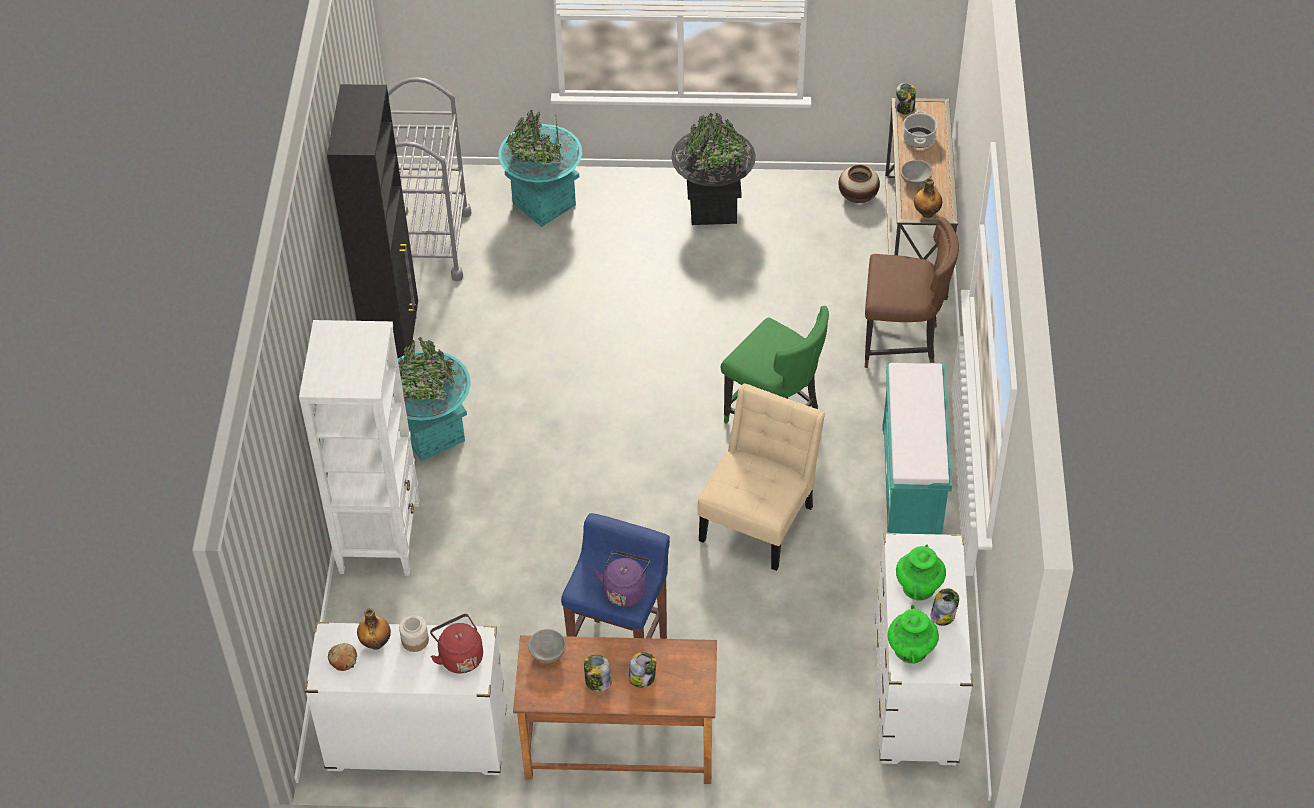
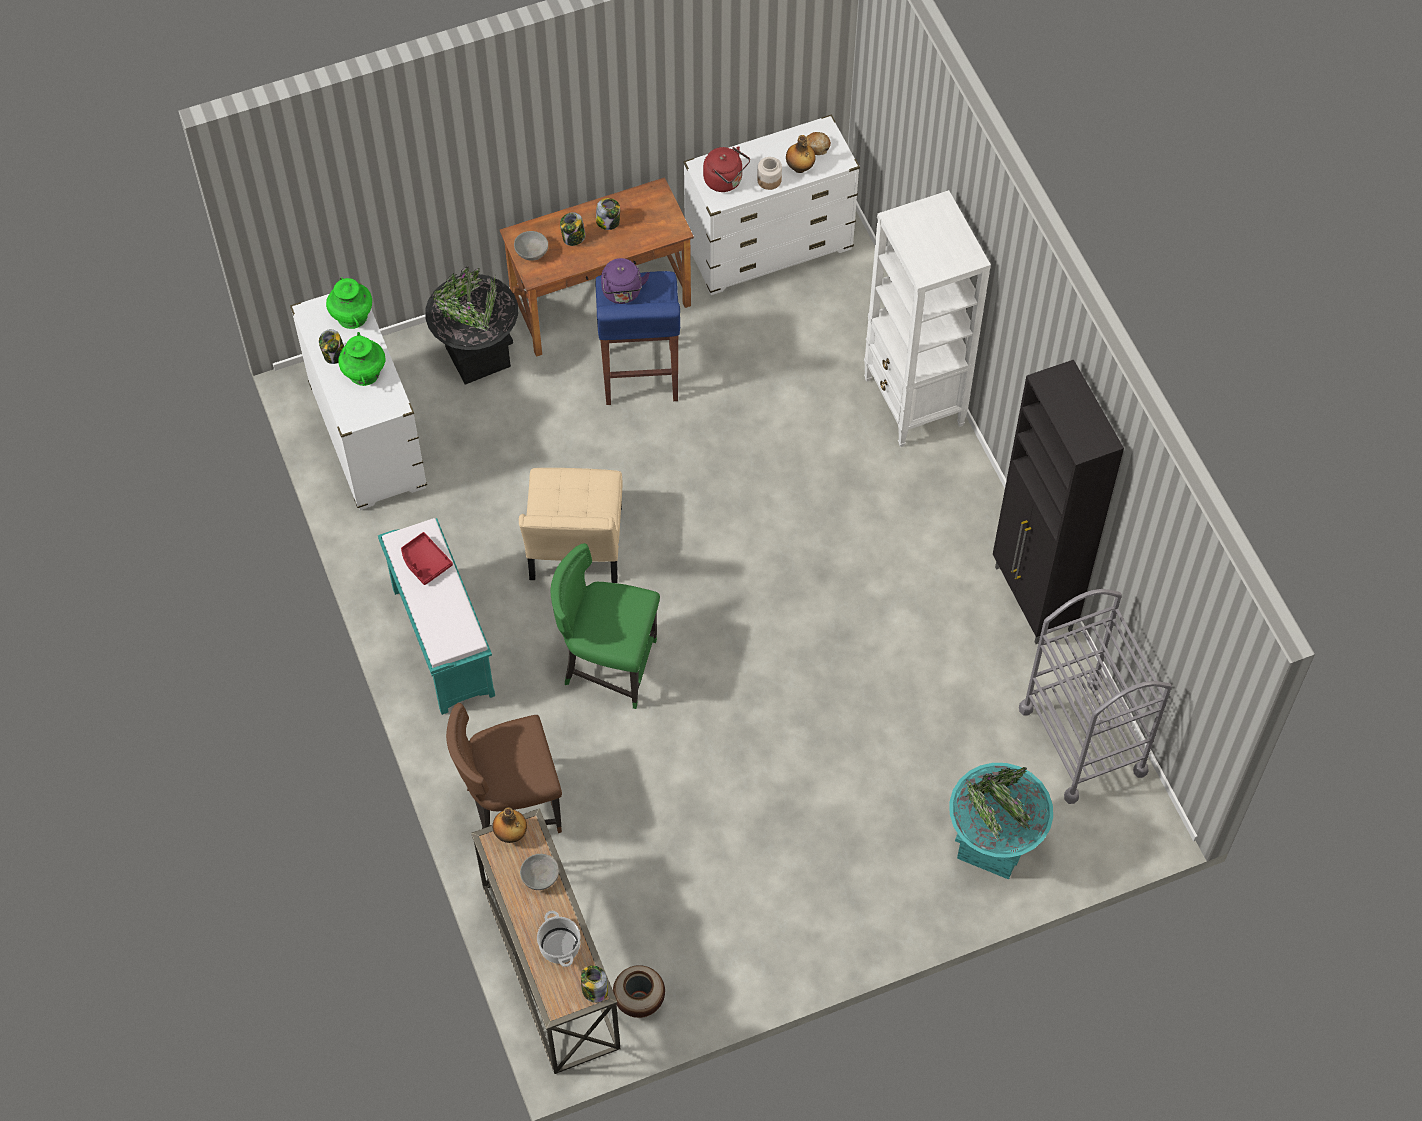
camera: 155 degrees right, 10 degrees up
turquoise planter [393,337,471,461] -> none
grey bowl [528,629,566,663] -> grey bowl moved to [514,231,548,261]
black planter [671,113,756,225] -> black planter moved to [425,266,518,385]
none -> red tray [401,532,453,585]

